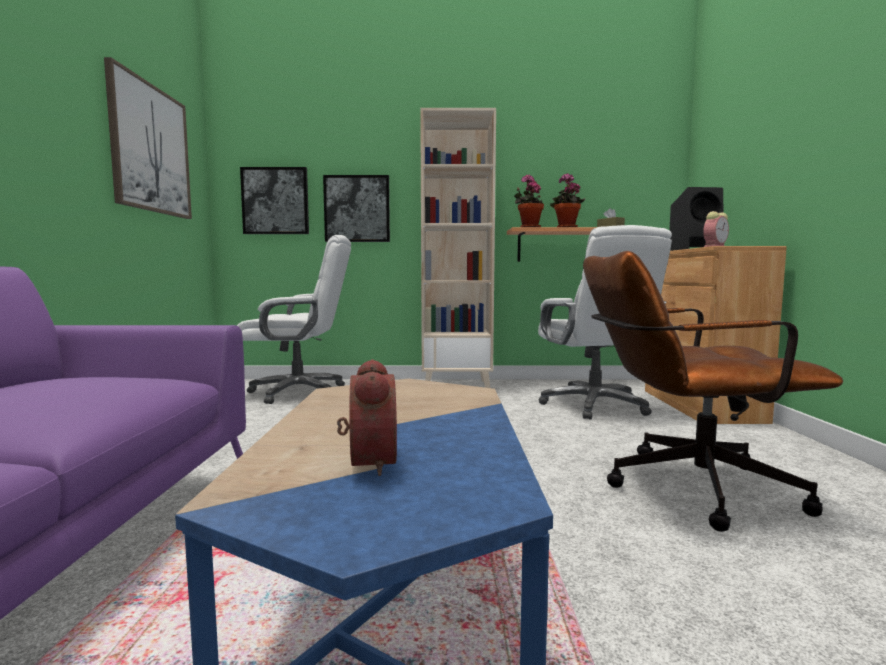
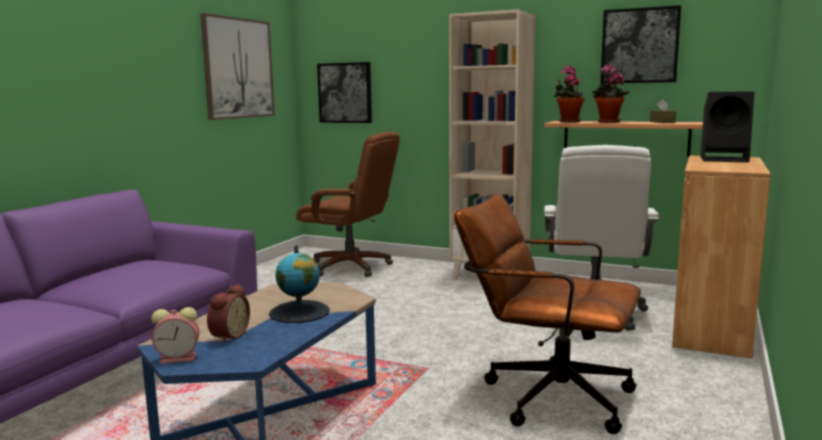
camera: 25 degrees right, 5 degrees up
white office chair [237,235,351,404] -> brown office chair [296,132,400,277]
picture [323,175,390,242] -> picture moved to [601,5,682,83]
alarm clock [703,211,729,247] -> alarm clock moved to [152,307,200,364]
none -> globe [269,245,330,323]

